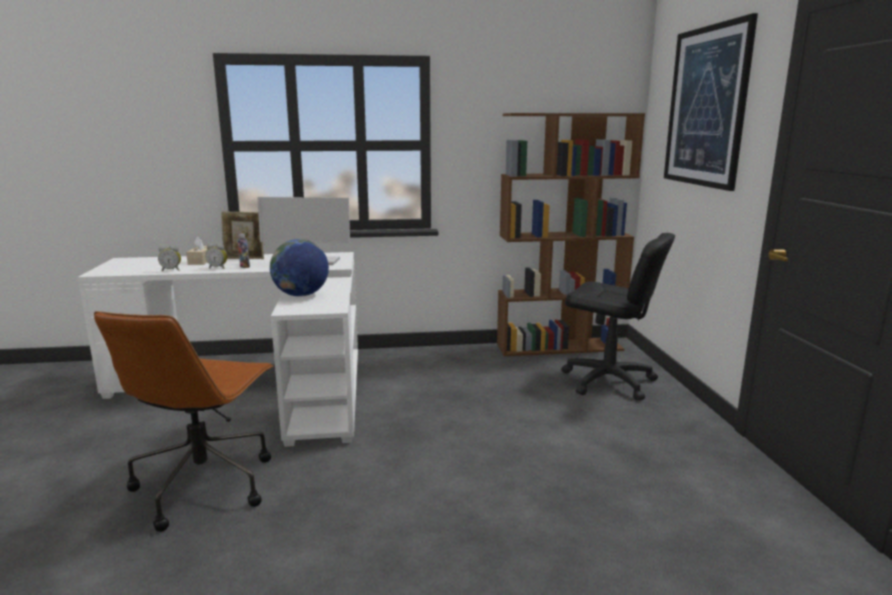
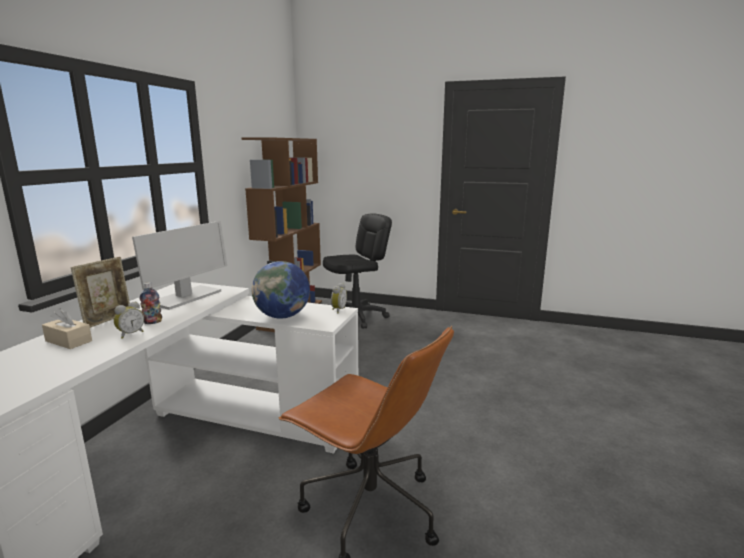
camera: 65 degrees left, 0 degrees up
alarm clock [158,245,181,271] -> alarm clock moved to [331,283,347,313]
picture [664,13,758,191] -> none

